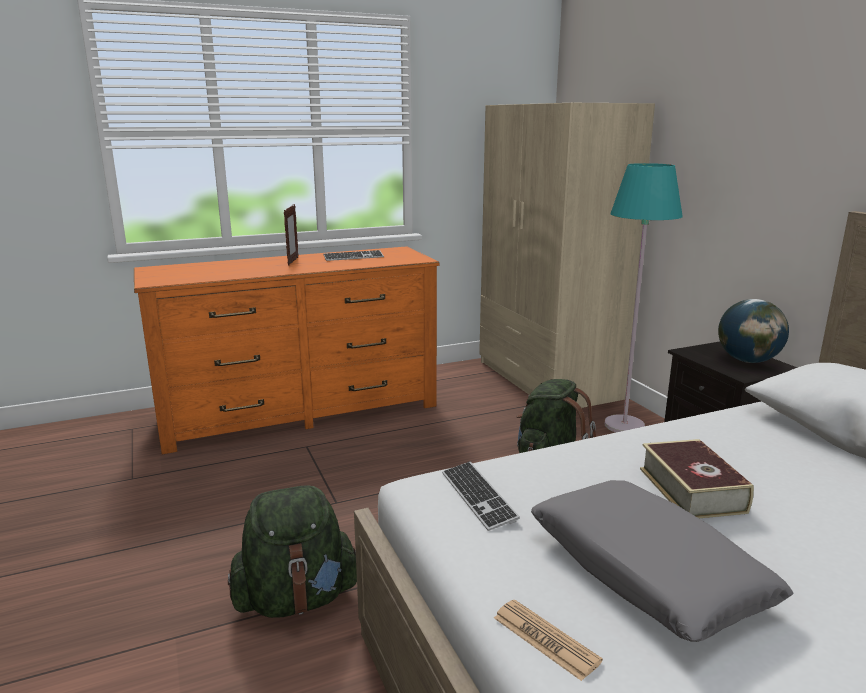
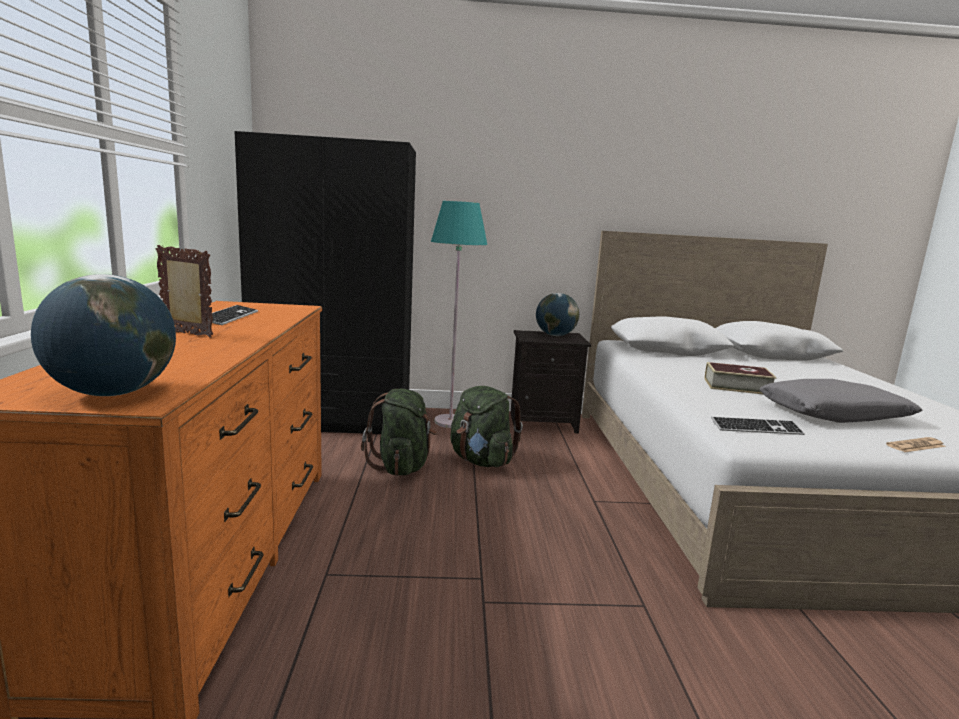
camera: 70 degrees left, 5 degrees down
green backpack [228,485,357,618] -> green backpack moved to [361,389,437,476]
beige wardrobe [479,103,655,408] -> black wardrobe [235,131,416,434]
none -> globe [31,274,176,396]

